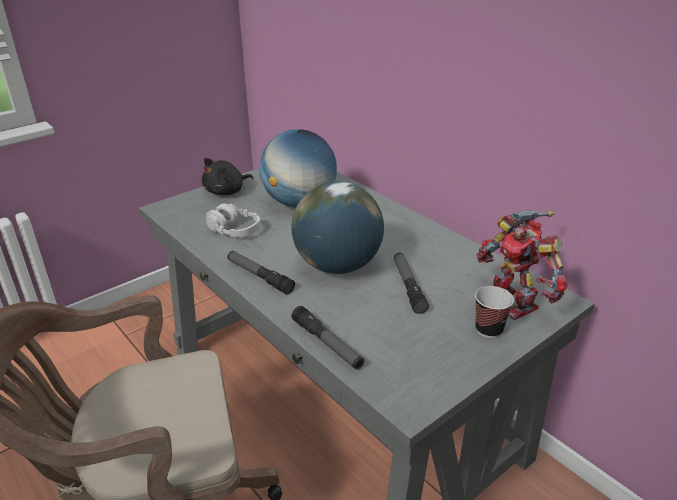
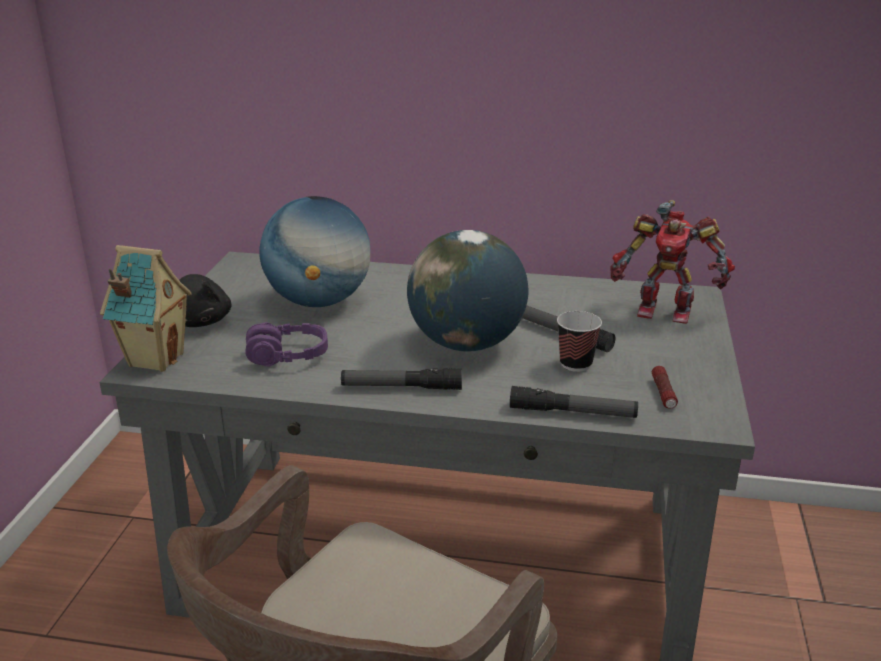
camera: 40 degrees left, 5 degrees down
grey headphones [206,203,261,237] -> purple headphones [245,322,328,367]
cup [475,286,514,338] -> cup moved to [557,311,602,372]
none -> toy house [100,245,192,372]
none -> flashlight [652,366,678,409]

